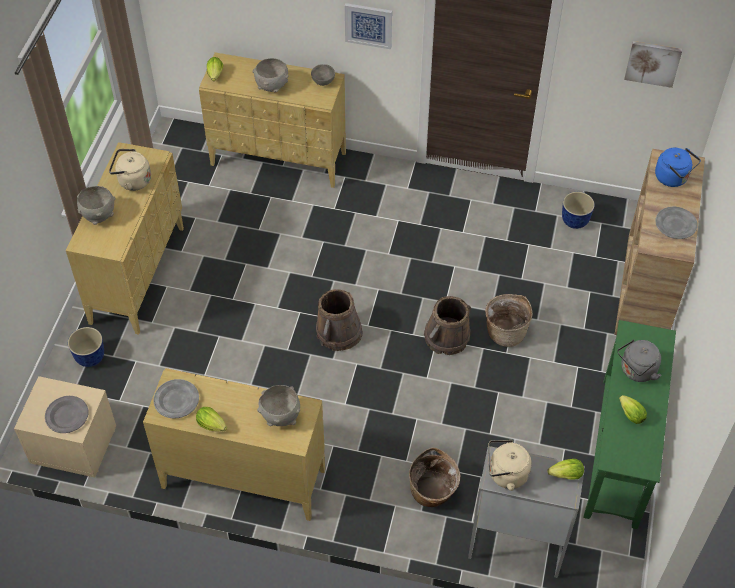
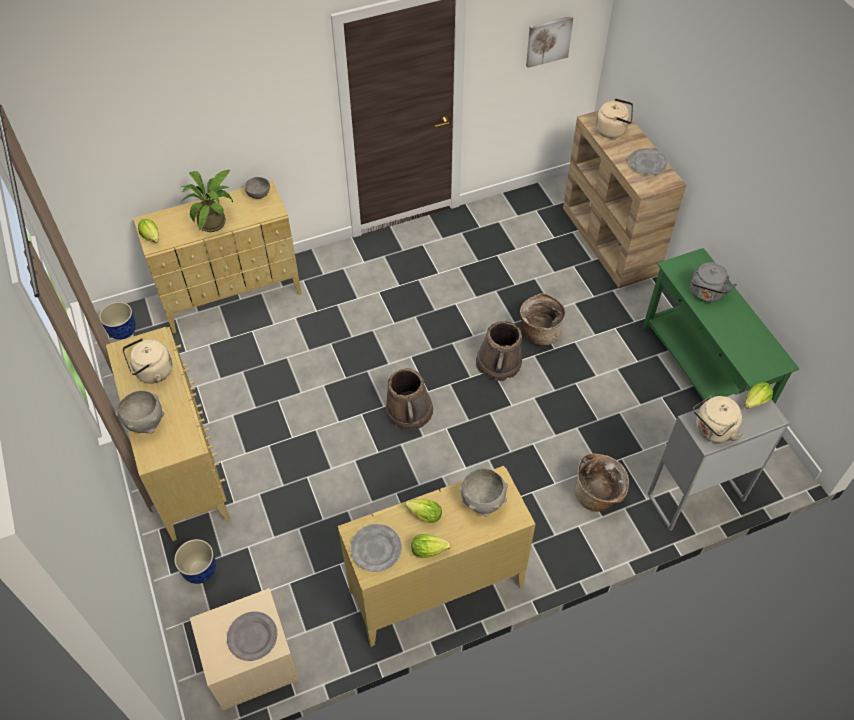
camera: 35 degrees left, 0 degrees up
grey bowl [253,58,289,92] -> potted plant [181,170,233,232]
picture [345,3,392,49] -> none
planter [562,192,595,229] -> planter moved to [99,302,136,340]
lettuce [619,395,647,424] -> lettuce moved to [405,499,442,523]
blue kettle [655,148,701,187] -> beige kettle [596,98,633,138]

